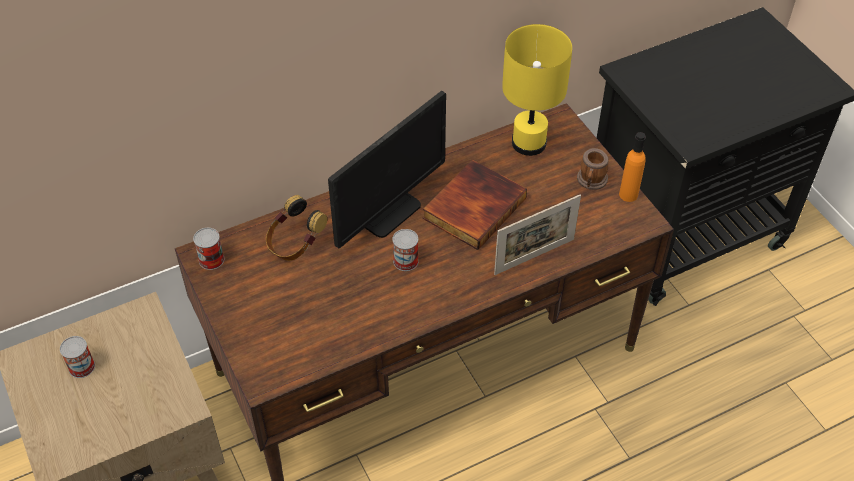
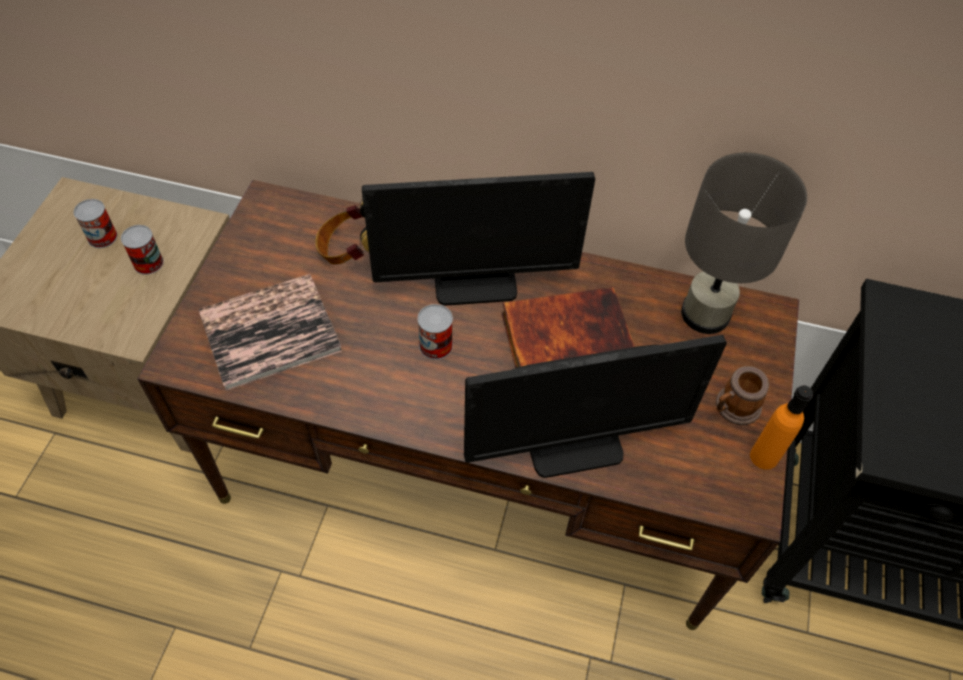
camera: 40 degrees right, 5 degrees up
can [193,228,224,270] -> can moved to [121,225,164,275]
picture frame [494,195,581,275] -> monitor [464,335,727,478]
yellow table lamp [502,24,572,156] -> grey table lamp [681,153,807,334]
none -> book [198,274,342,391]

